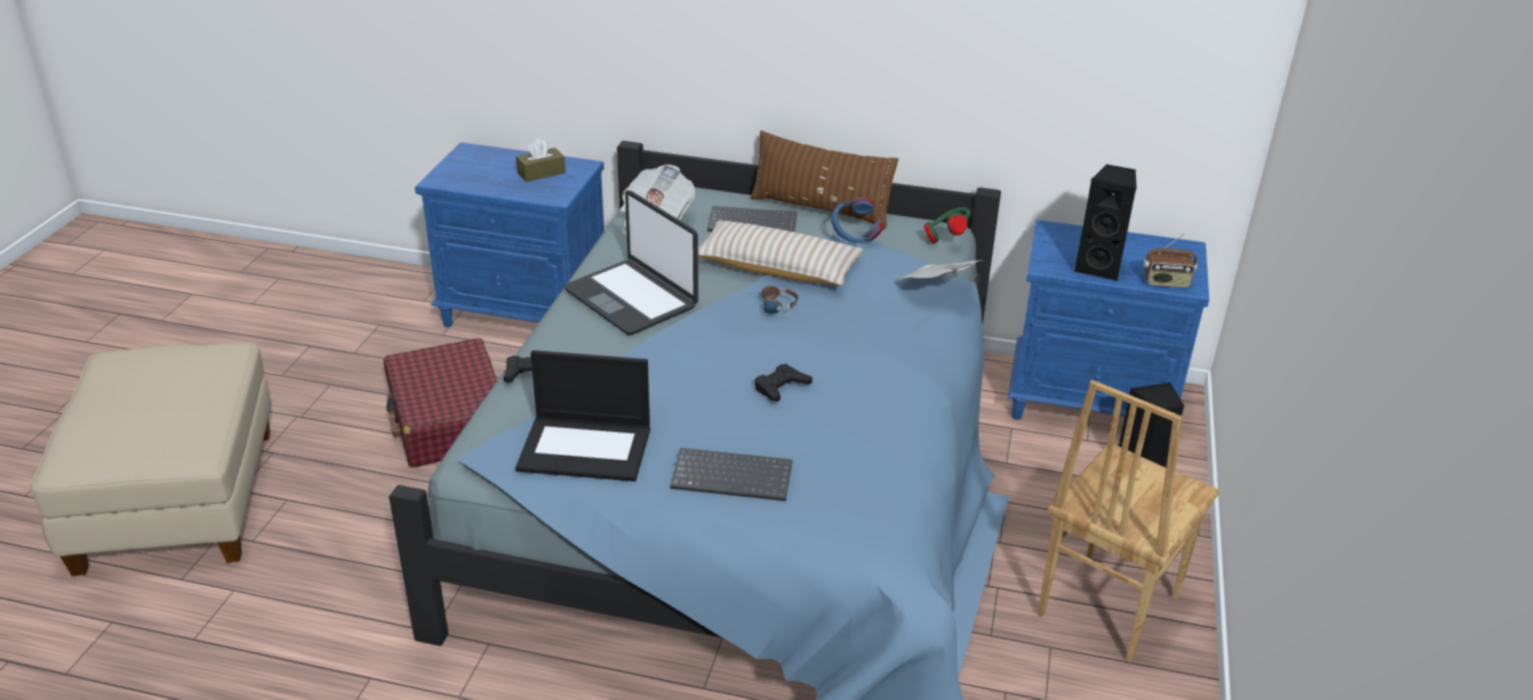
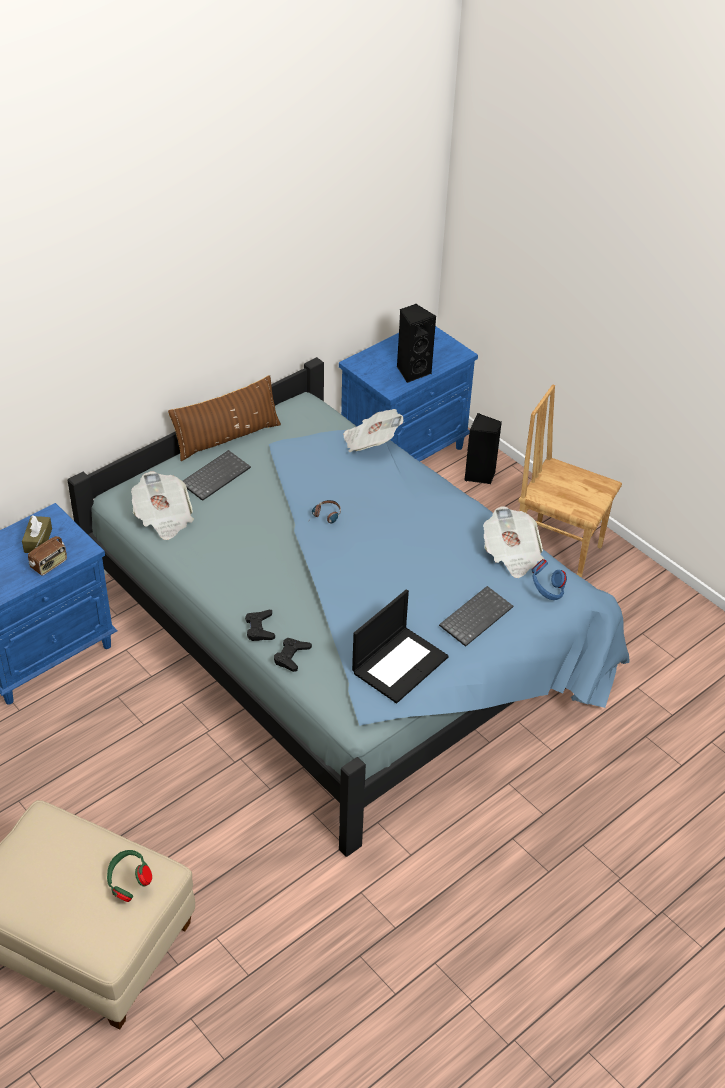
camera: 55 degrees left, 10 degrees up
red suitcase [384,338,497,468] -> none
laptop [564,191,698,335] -> none
beige pillow [698,220,863,286] -> none
black game controller [755,364,812,402] -> black game controller moved to [245,610,275,641]
blue headphones [831,197,884,243] -> blue headphones moved to [532,559,567,600]
green headphones [924,207,971,243] -> green headphones moved to [107,850,152,902]
brown chair [1037,380,1219,663] -> brown chair turned 135 degrees clockwise [518,385,622,578]
radio [1144,234,1197,288] -> radio moved to [28,530,67,576]
none -> newspaper [483,506,544,578]

